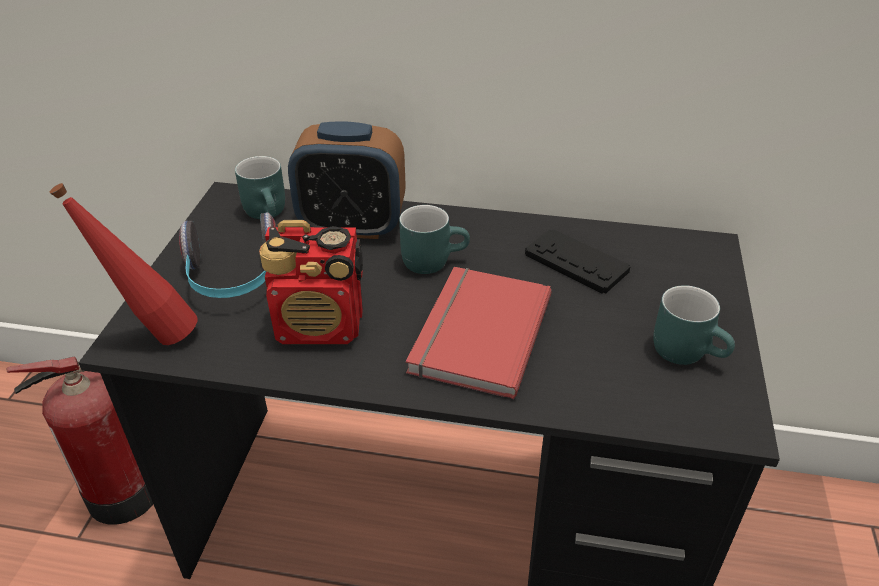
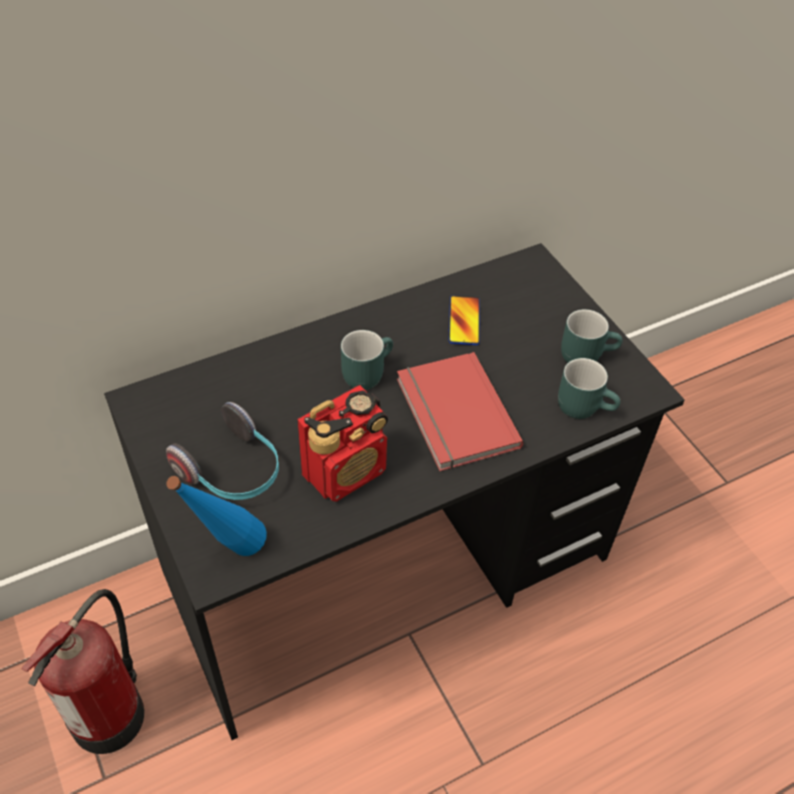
camera: 40 degrees left, 10 degrees up
red bottle [50,183,198,345] -> blue bottle [166,476,267,556]
turquoise mug [235,156,285,219] -> turquoise mug moved to [558,358,620,419]
alarm clock [288,121,406,239] -> none
black game controller [525,229,630,294] -> phone [449,295,480,345]

